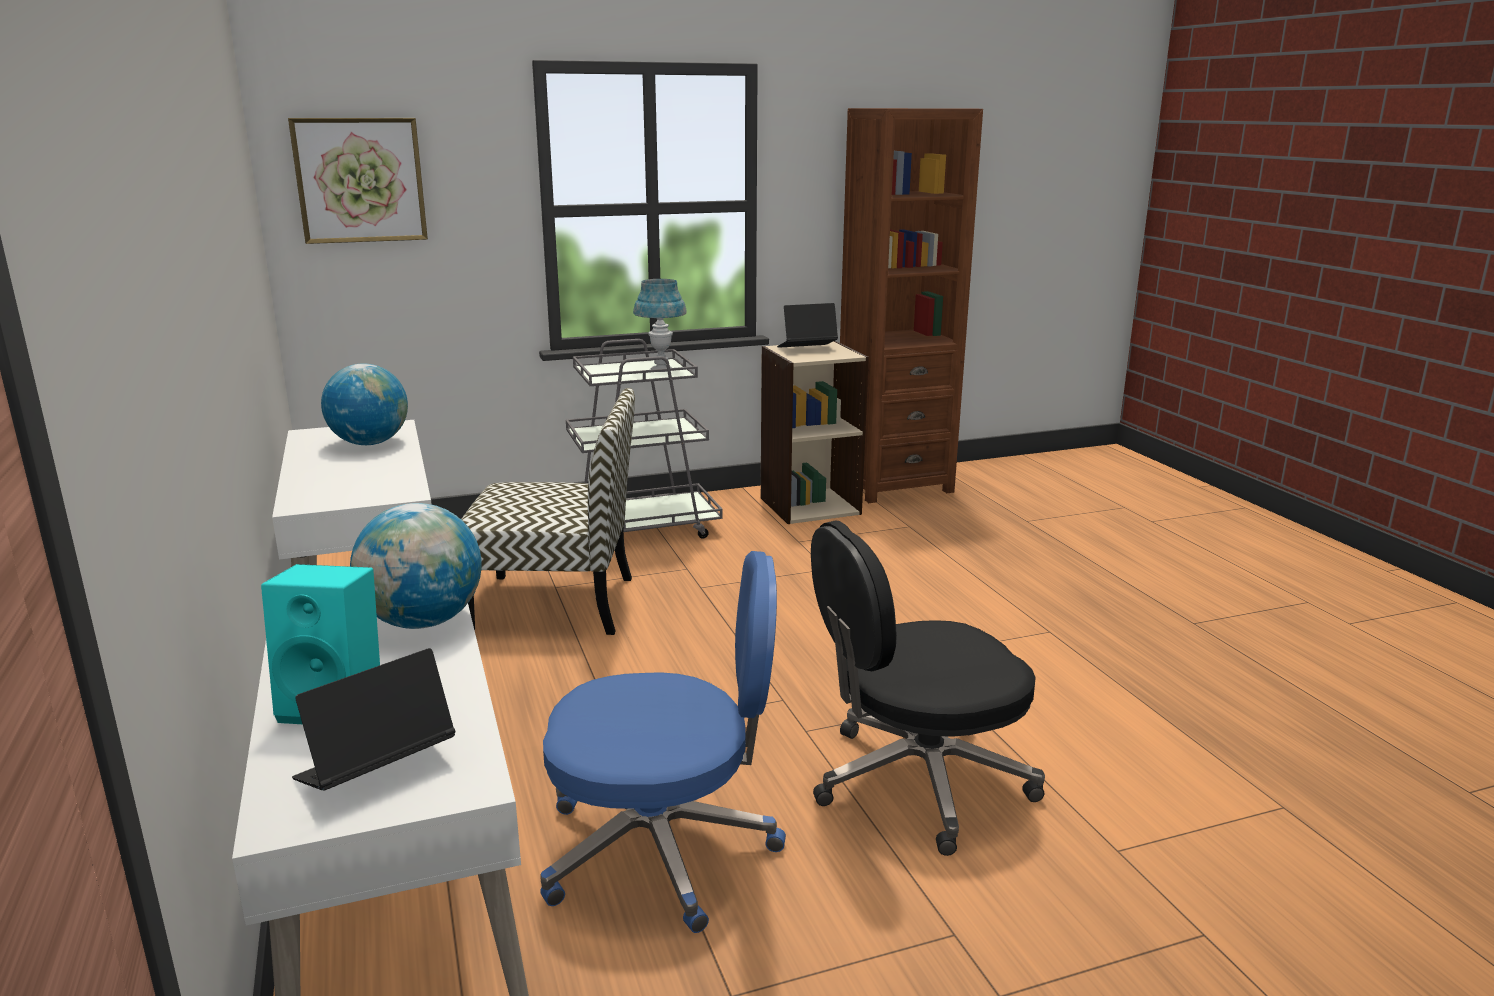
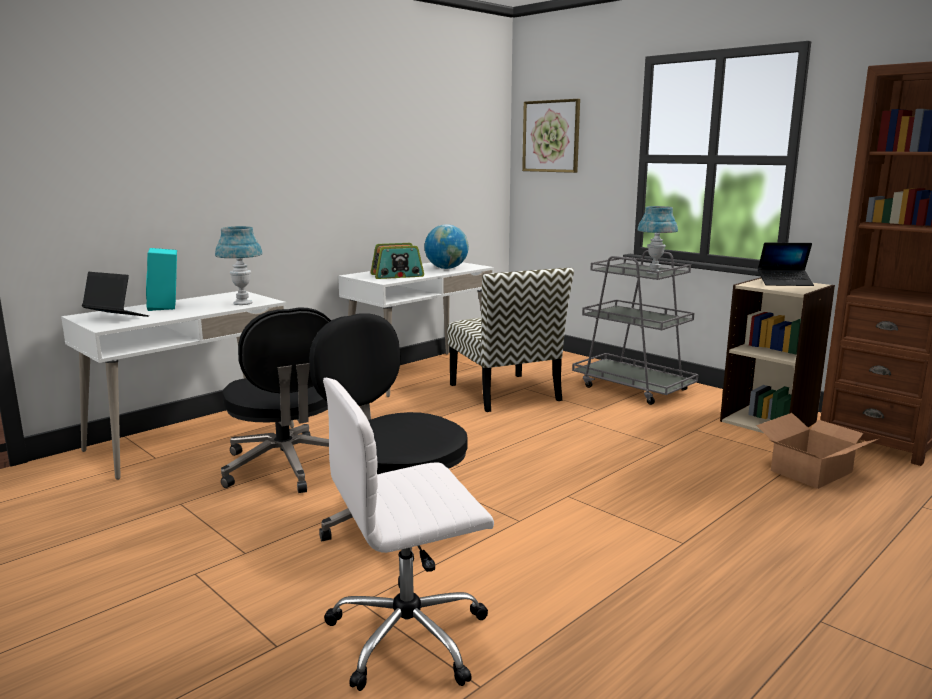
camera: 65 degrees right, 5 degrees down
globe [350,503,482,629] -> blue table lamp [215,226,263,305]
blue office chair [540,551,786,933] -> black office chair [221,308,331,493]
laptop [777,303,838,348] -> laptop turned 135 degrees clockwise [758,242,814,286]
none -> white office chair [323,378,494,691]
none -> radio [370,243,424,279]
none -> cardboard box [756,413,878,489]

